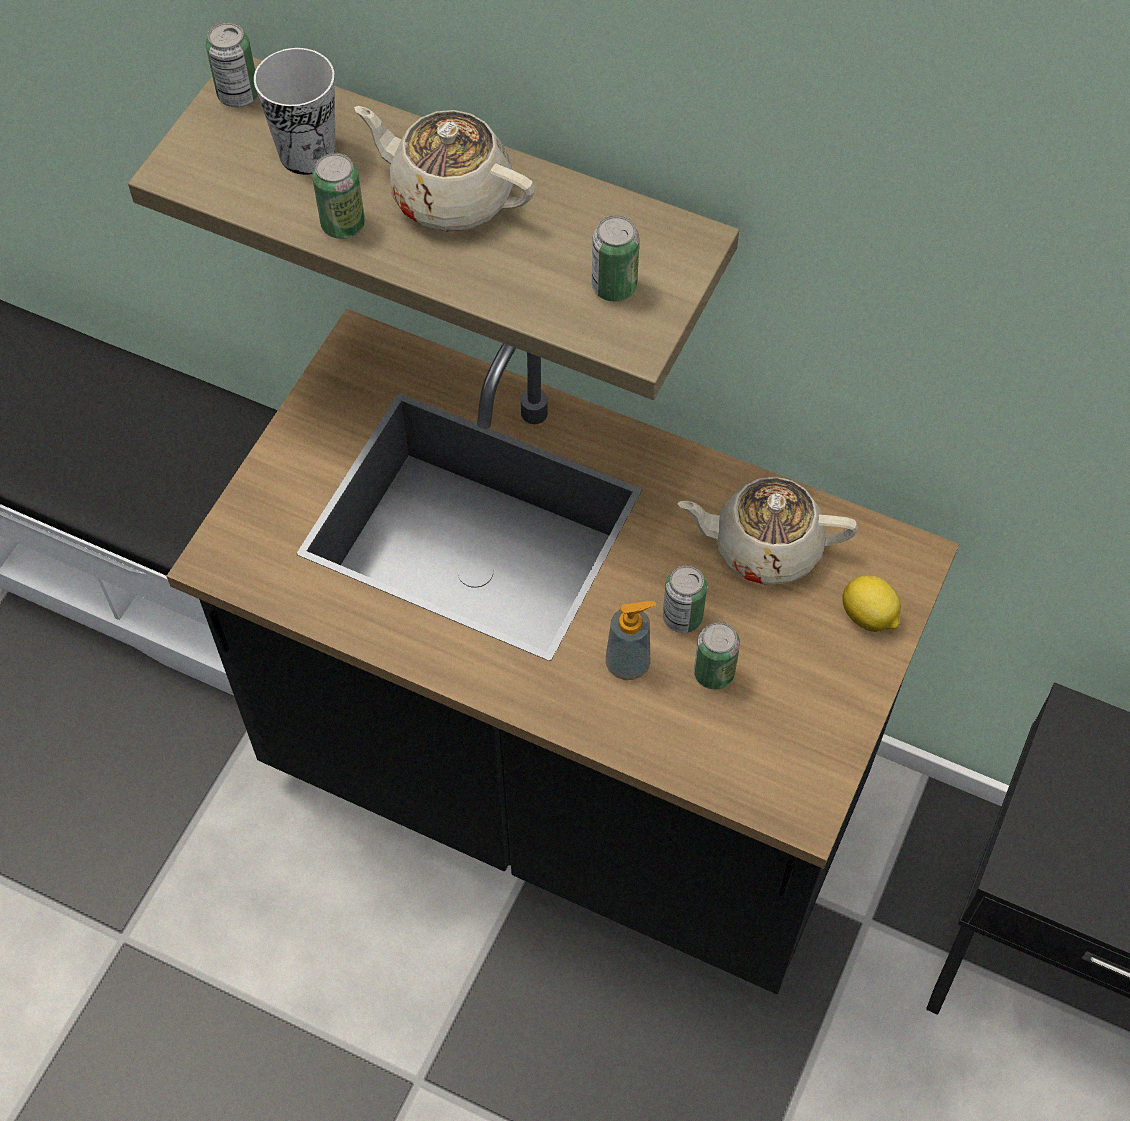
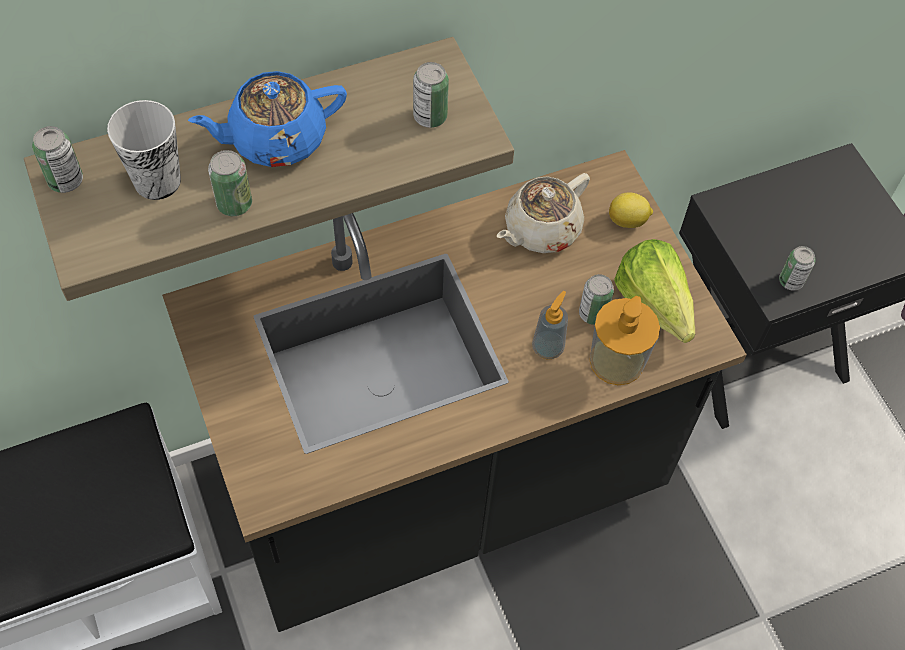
camera: 50 degrees left, 0 degrees up
beige teapot [354,106,535,231] -> blue teapot [188,71,347,167]
can [663,565,707,633] -> can moved to [779,246,816,291]
none -> soap dispenser [590,296,660,385]
none -> lettuce [614,239,695,343]

